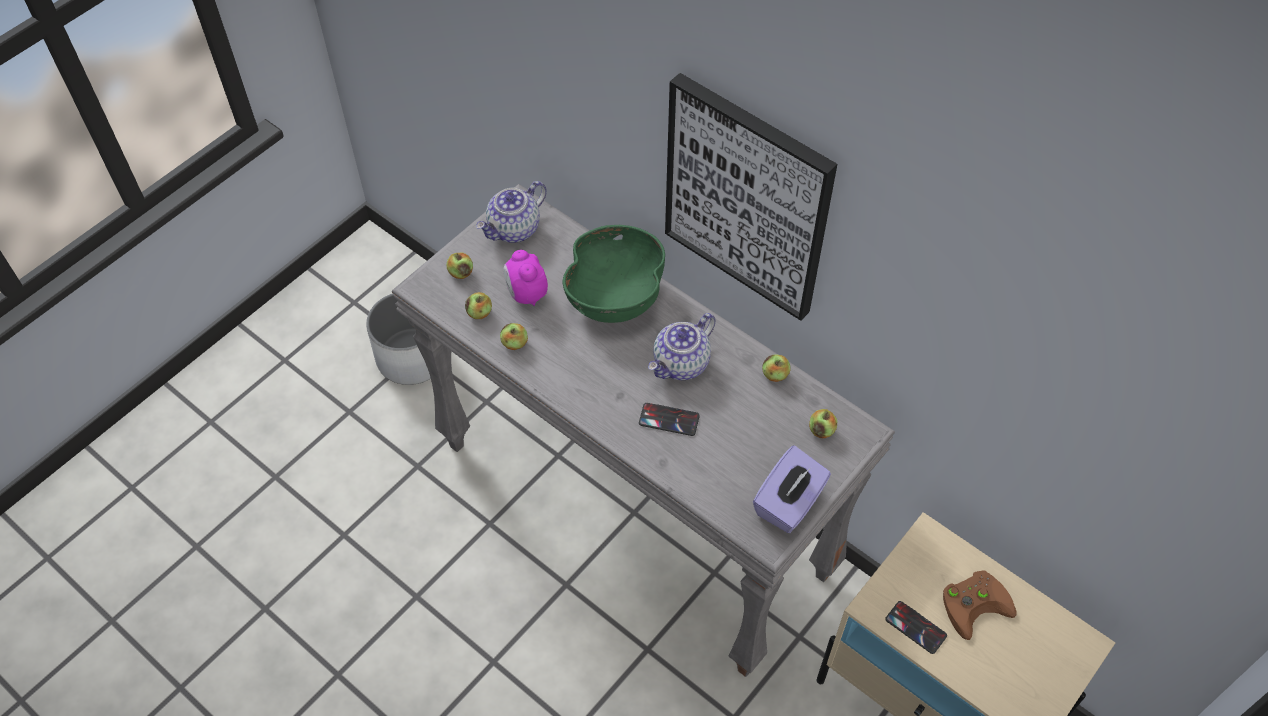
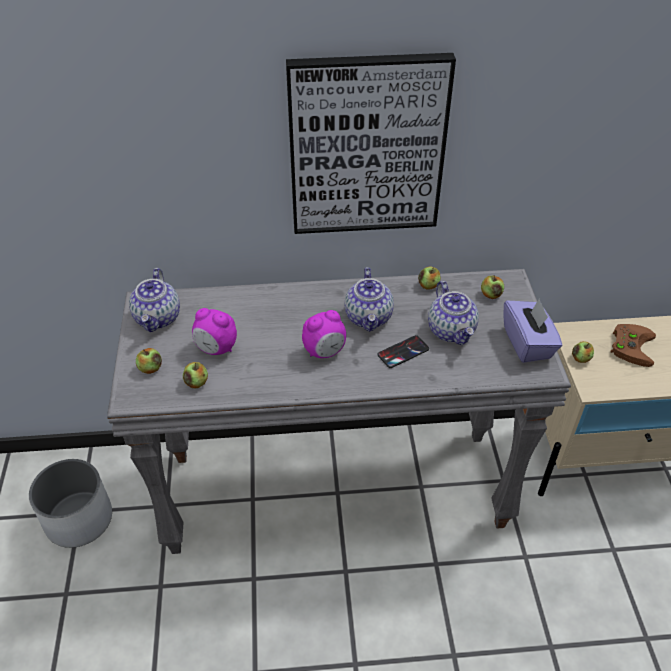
camera: 45 degrees left, 10 degrees down
apple [500,323,528,350] -> apple moved to [572,341,594,363]
green bowl [562,225,665,323] -> none
phone [885,601,947,654] -> none
none -> alarm clock [302,310,346,358]
none -> teapot [428,281,479,345]

